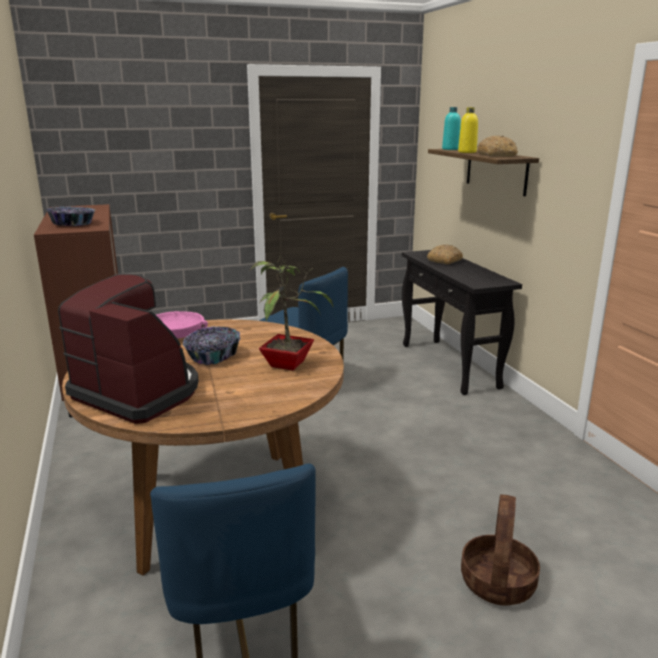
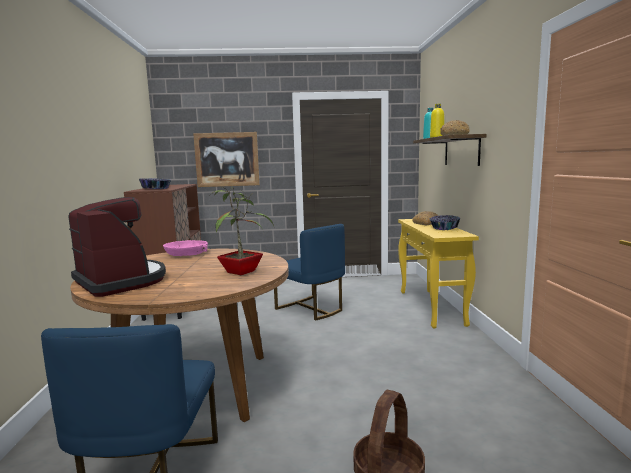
camera: 15 degrees right, 10 degrees down
bowl [183,326,241,365] -> bowl moved to [430,215,461,230]
black console table [402,250,522,395] -> yellow console table [398,219,479,328]
none -> picture [193,132,260,187]

